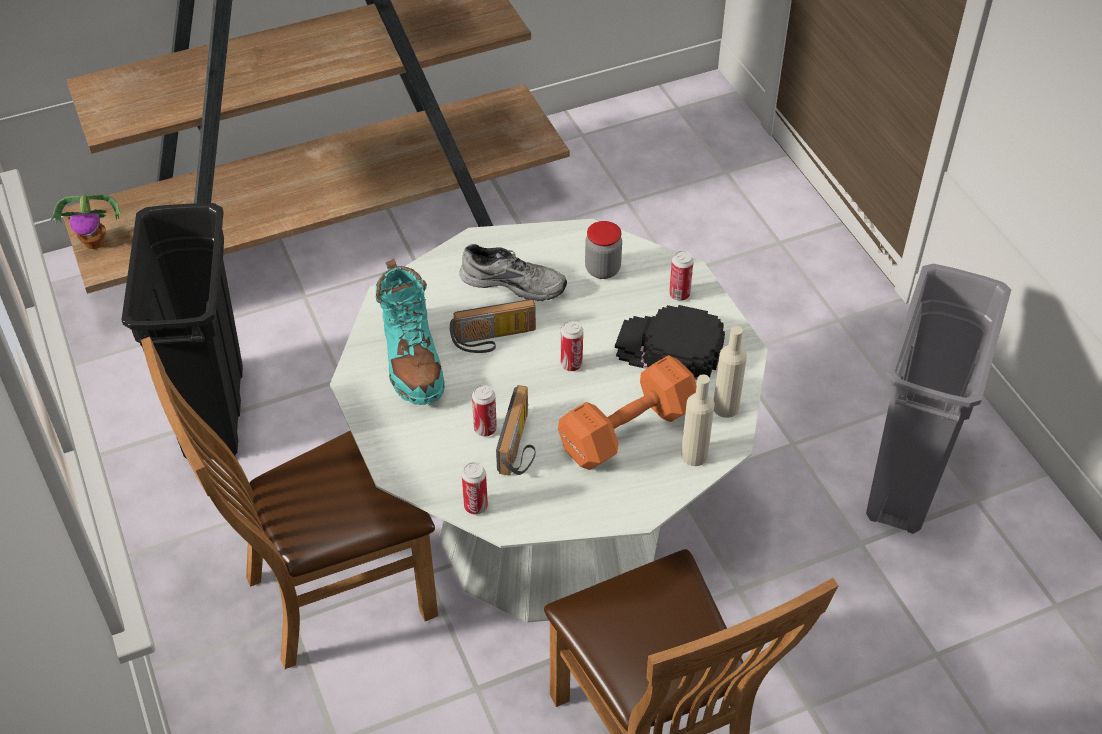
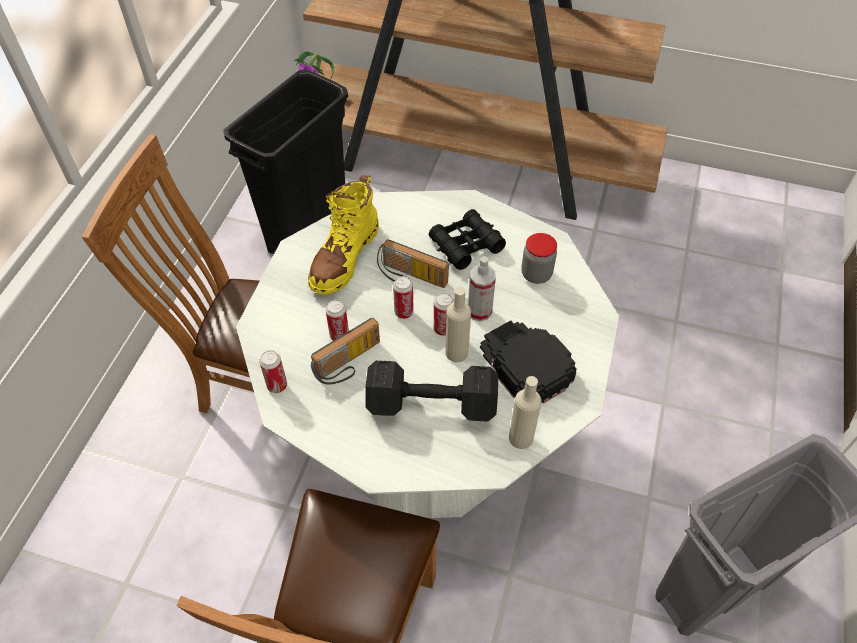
camera: 40 degrees right, 5 degrees up
turquoise boot [376,259,445,405] -> yellow boot [308,175,379,295]
grey shoe [460,244,567,301] -> black binoculars [429,209,506,270]
orange dumbbell [558,355,697,470] -> black dumbbell [365,360,498,422]
can [669,251,694,301] -> can moved to [393,276,414,319]
beige bottle [681,374,715,466] -> beige bottle moved to [445,287,471,362]
none -> spray bottle [468,256,496,322]

